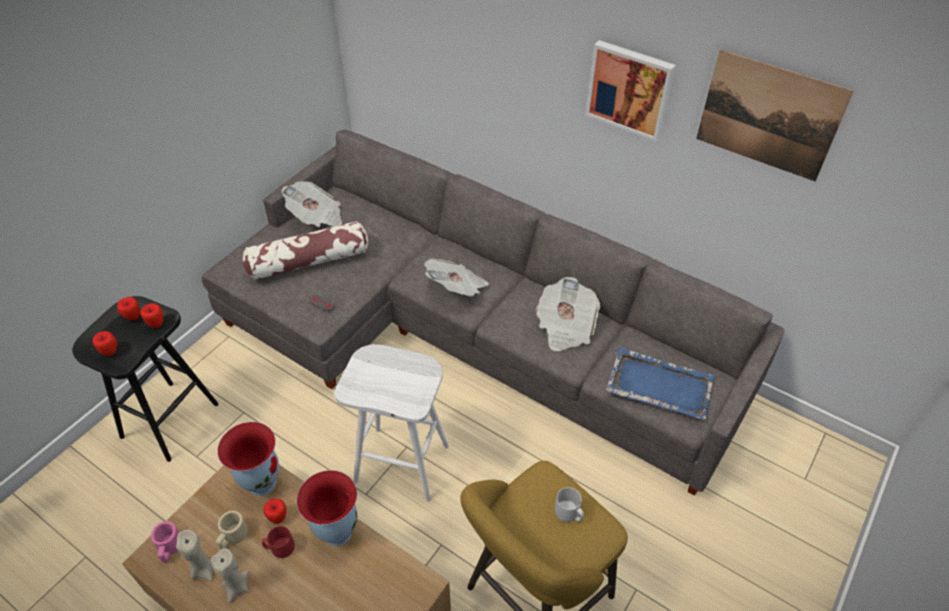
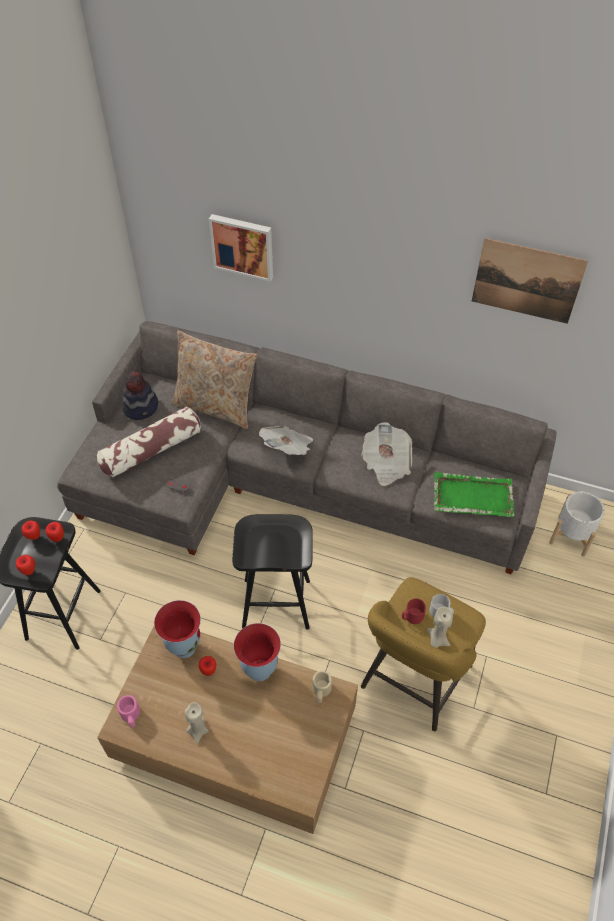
camera: 15 degrees left, 5 degrees up
beige candle [176,530,213,581] -> beige candle moved to [427,607,453,648]
beige mug [216,511,248,549] -> beige mug moved to [312,671,332,703]
red mug [262,526,295,558] -> red mug moved to [402,598,426,624]
newspaper [282,181,342,227] -> hat [123,371,158,420]
white stool [334,344,449,502] -> black stool [232,514,313,630]
picture [585,40,676,141] -> picture moved to [209,214,273,282]
blue tray [606,348,715,420] -> green tray [434,472,514,517]
none -> beige pillow [172,331,257,429]
none -> white planter [549,492,605,557]

